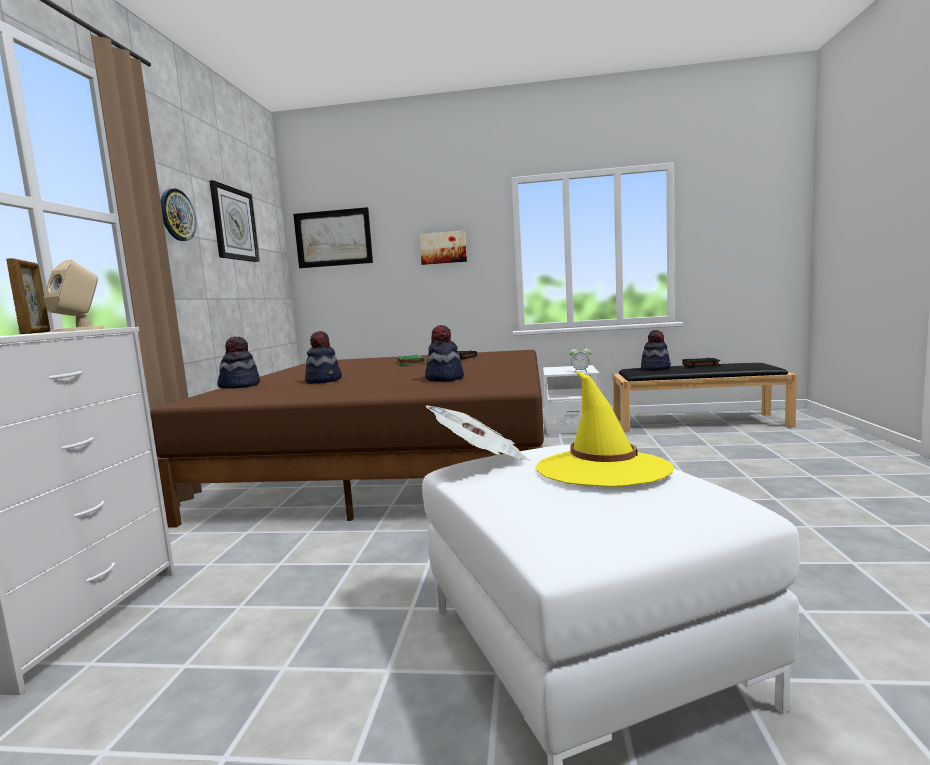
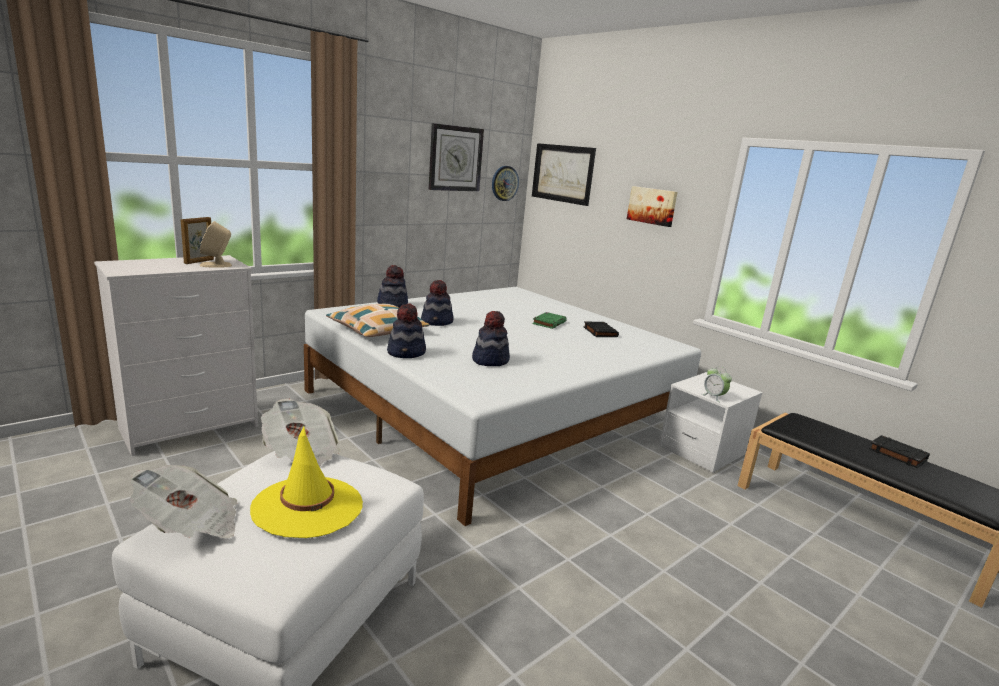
camera: 40 degrees right, 10 degrees up
brown bed [150,350,544,528] -> white bed [304,287,701,526]
wall clock [160,188,196,241] -> wall clock moved to [492,166,519,201]
hat [641,330,671,371] -> hat moved to [387,303,426,358]
none -> newspaper [130,465,238,538]
none -> pillow [326,304,430,337]

